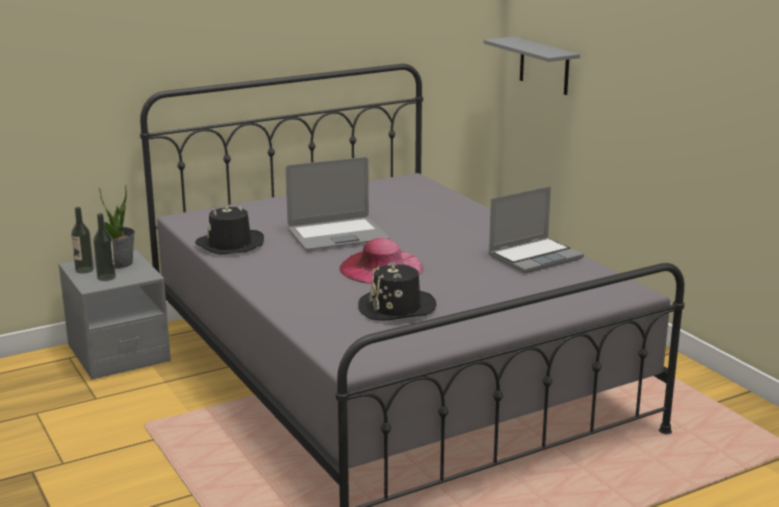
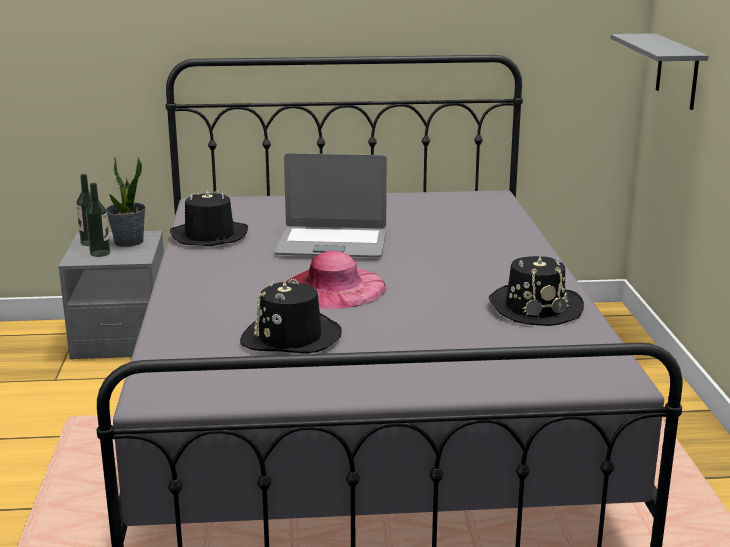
camera: 25 degrees right, 0 degrees up
laptop [488,186,584,274] -> black hat [489,256,584,326]

